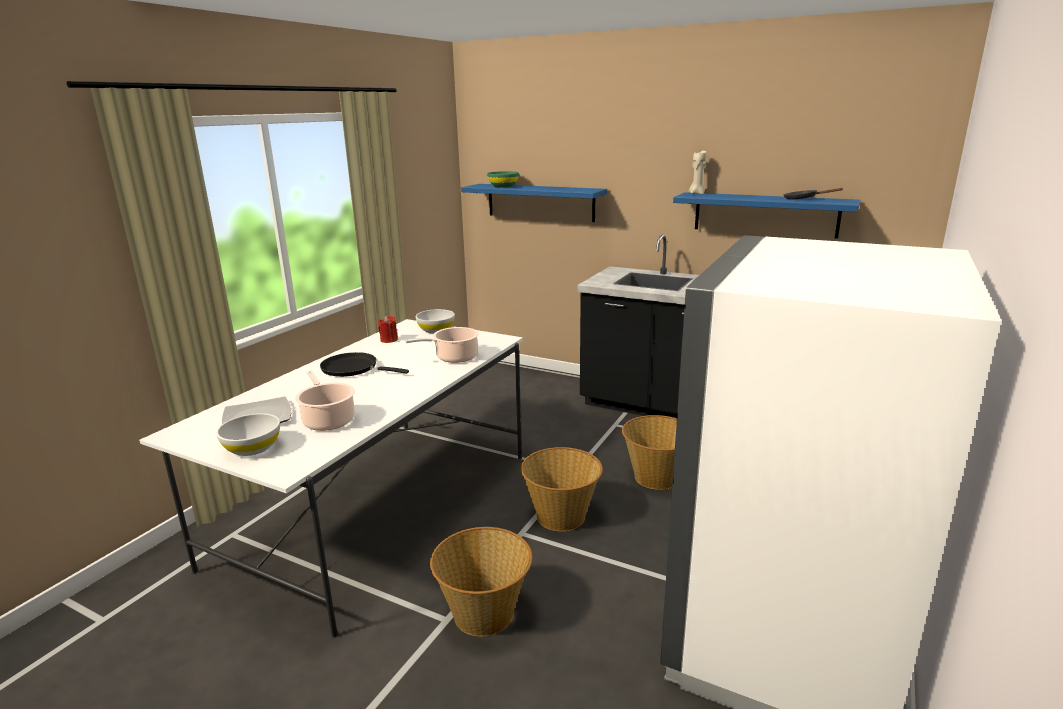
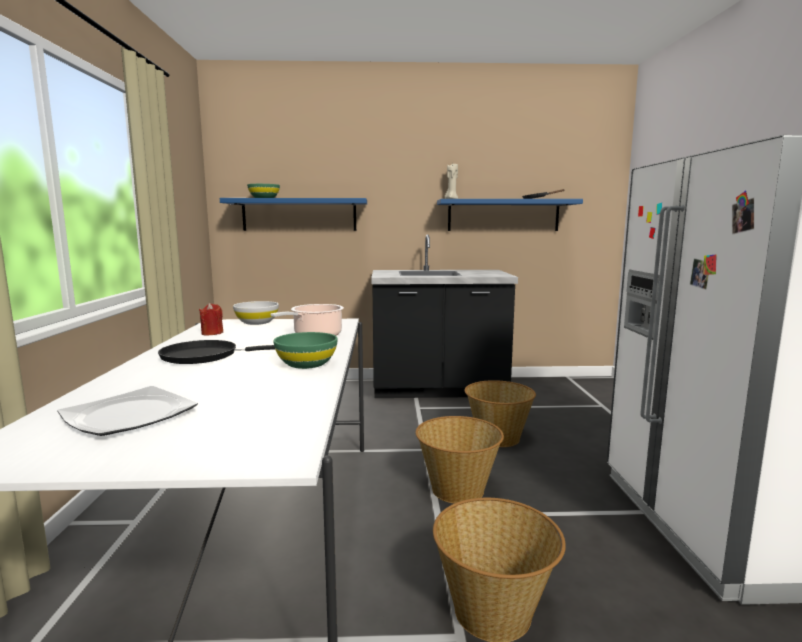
camera: 30 degrees left, 10 degrees down
white bowl [216,413,280,456] -> none
cooking pot [295,371,355,431] -> none
none -> green bowl [273,332,338,369]

